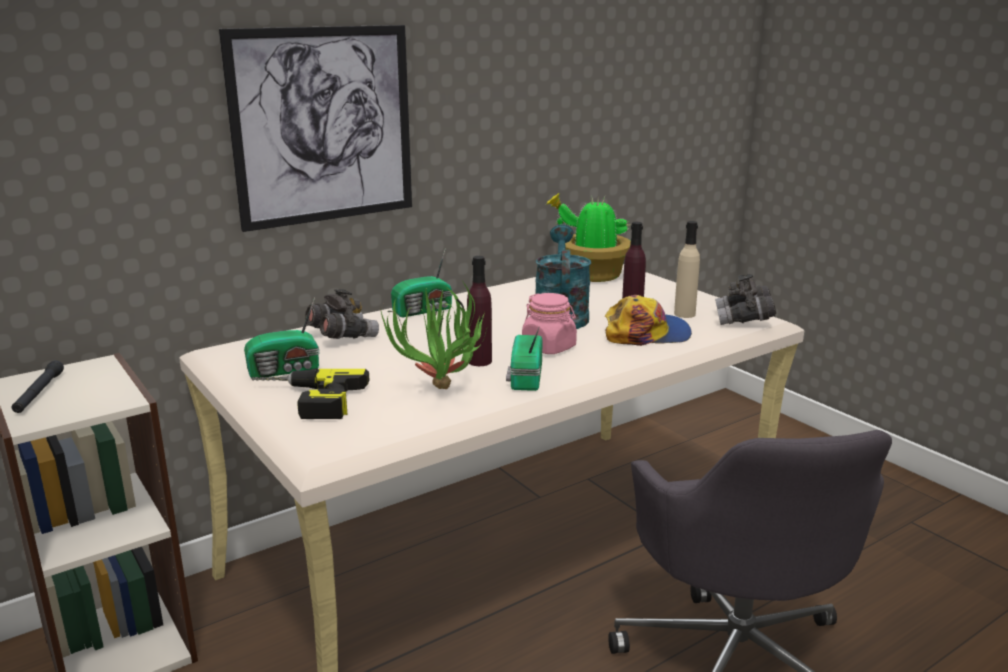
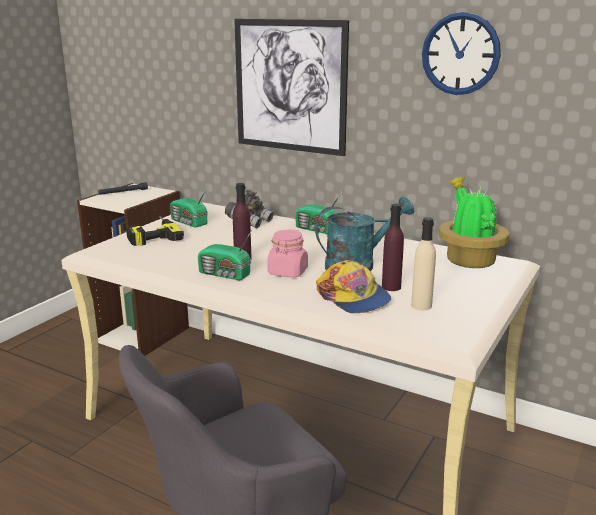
camera: 65 degrees right, 0 degrees up
potted plant [381,279,490,389] -> none
radio [506,328,542,391] -> radio turned 135 degrees counterclockwise [198,227,254,280]
grey binoculars [715,274,776,325] -> none
none -> wall clock [422,12,501,95]

